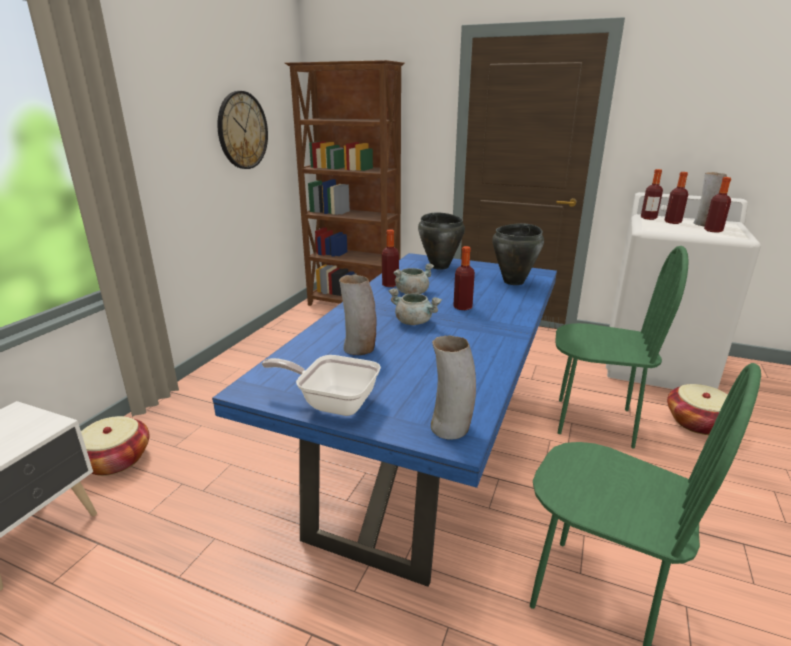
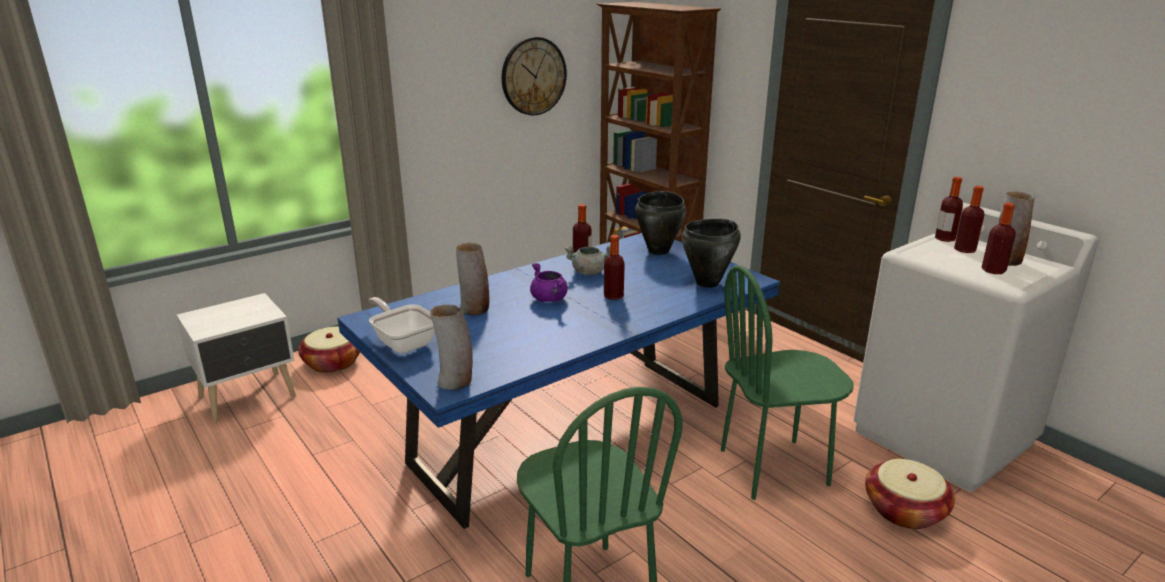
camera: 30 degrees right, 0 degrees up
grey cooking pot [389,288,442,325] -> purple cooking pot [530,263,568,302]
green chair [555,246,689,449] -> green chair turned 120 degrees clockwise [721,265,854,500]

